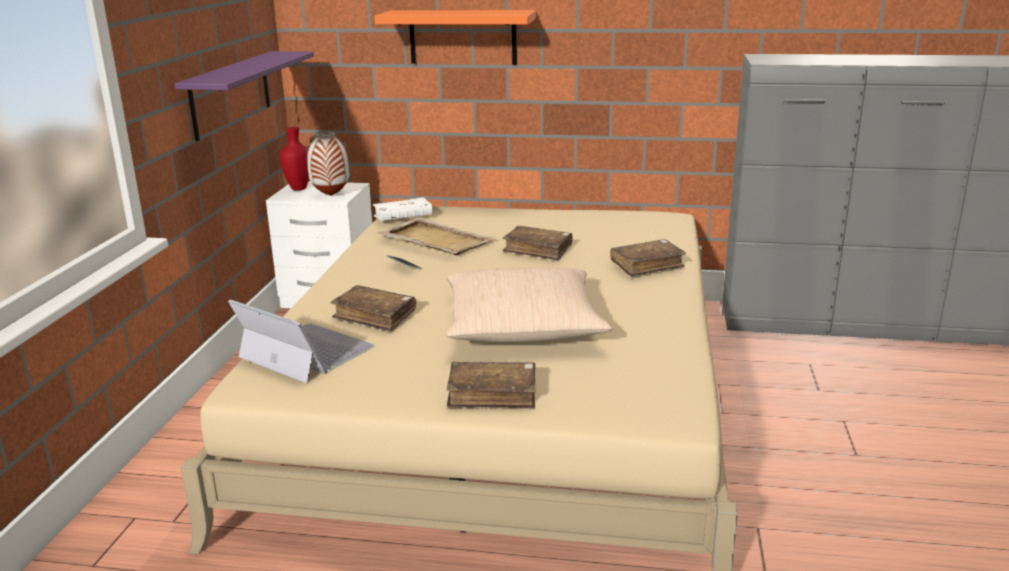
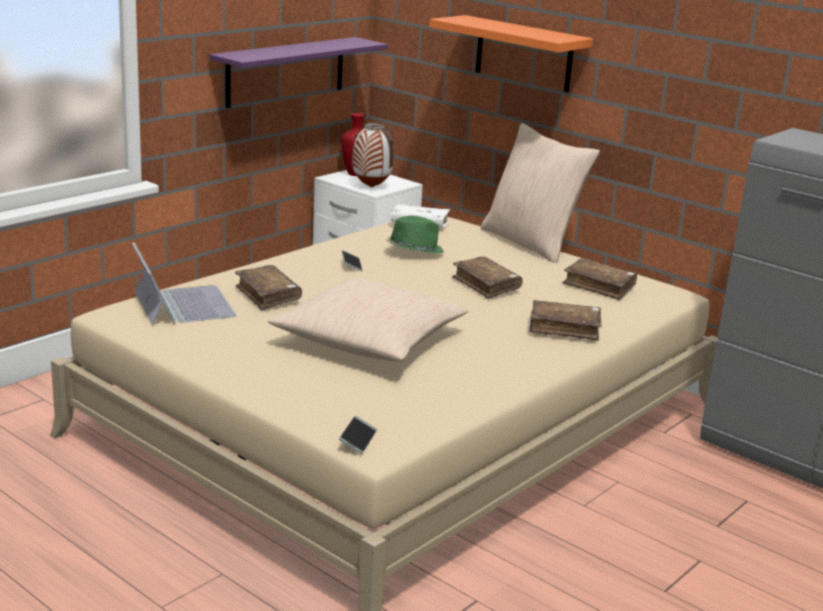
camera: 30 degrees right, 0 degrees up
beige tray [377,217,497,255] -> green hat [386,216,444,254]
brown book [447,362,536,409] -> brown book moved to [563,259,637,300]
none -> phone [339,416,377,454]
none -> beige pillow [481,123,600,263]

